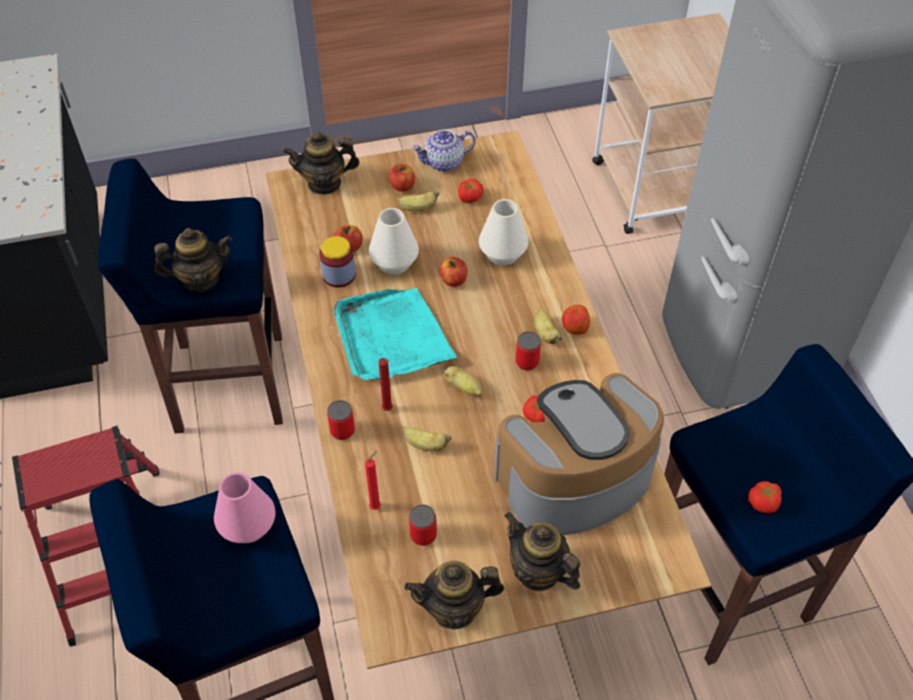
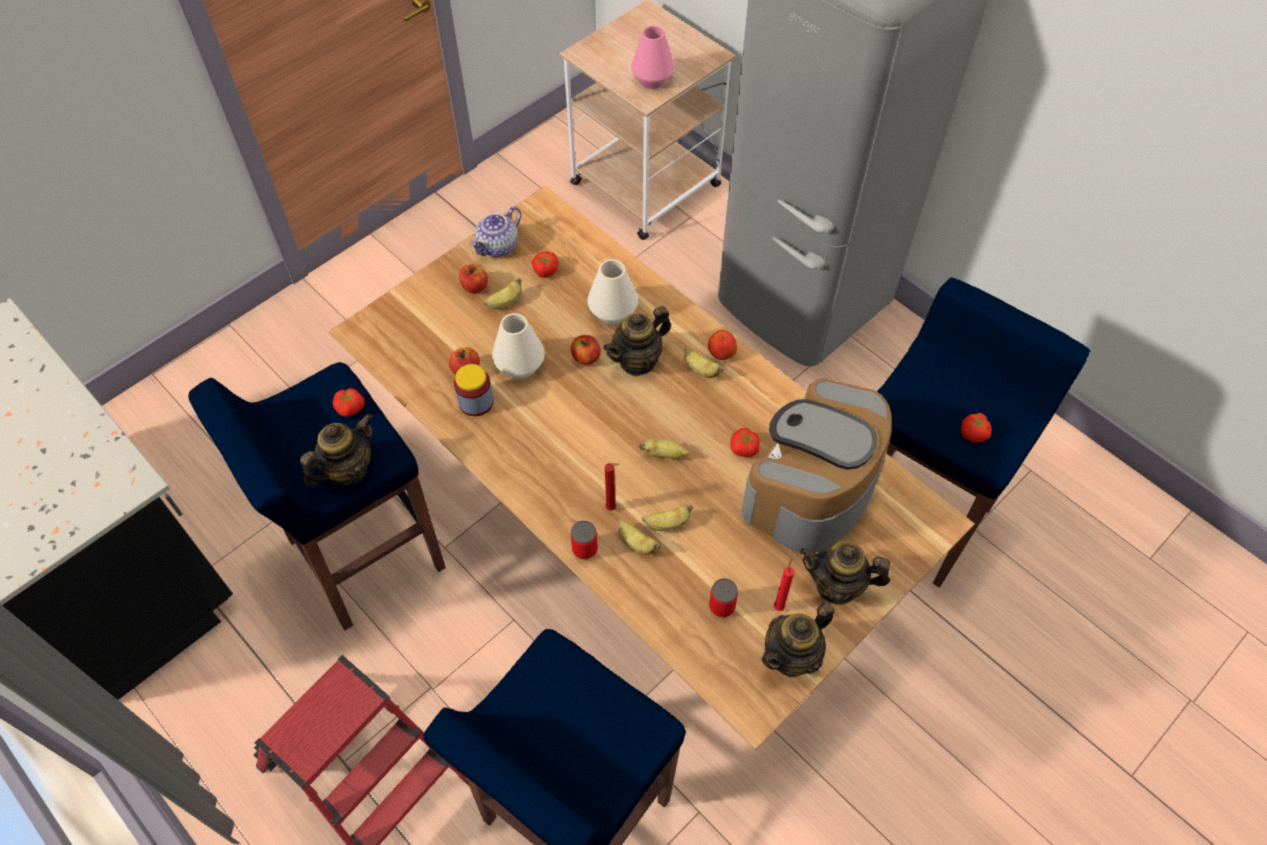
camera: 30 degrees left, 5 degrees up
pink vase [214,472,275,543] -> pink vase moved to [631,26,674,89]
teapot [283,132,360,195] -> teapot moved to [604,306,671,376]
turquoise tray [333,288,457,380] -> none
red candle [365,451,381,510] -> red candle moved to [774,558,794,611]
can [515,331,541,370] -> none
none -> tomato [333,388,365,417]
none -> banana [618,518,661,555]

